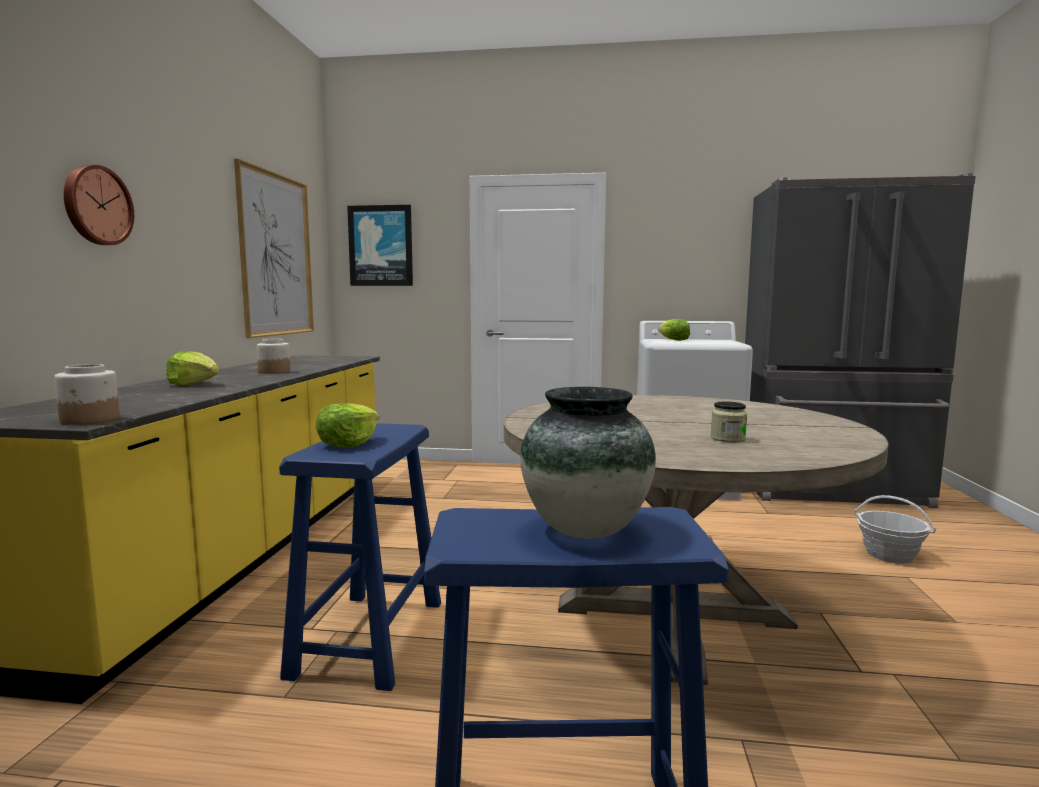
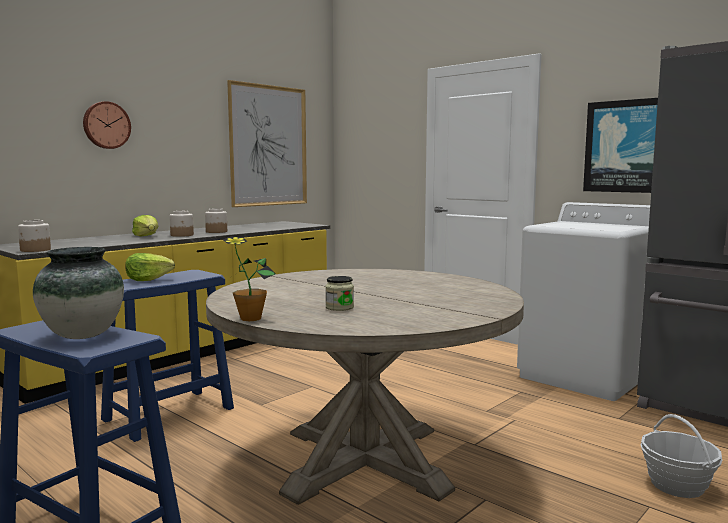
camera: 35 degrees right, 0 degrees up
picture [347,205,413,286] -> picture moved to [583,98,658,193]
lettuce [658,319,690,341] -> none
none -> jar [170,211,194,237]
none -> potted plant [223,237,276,321]

